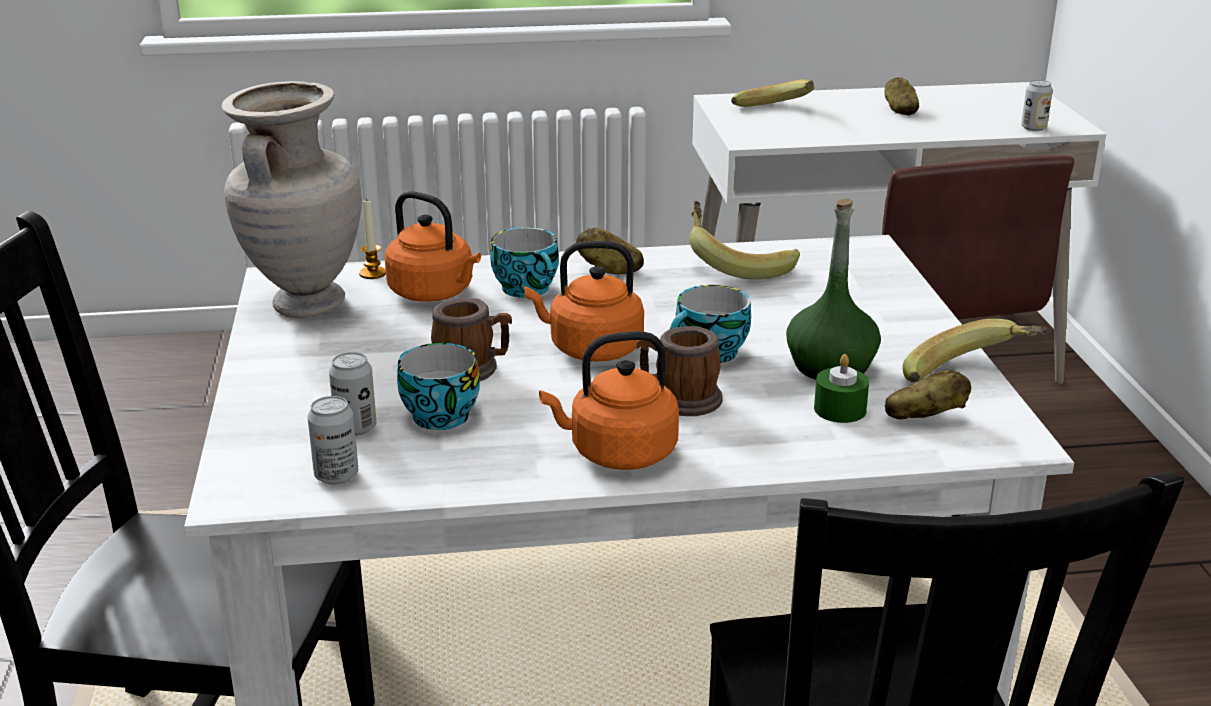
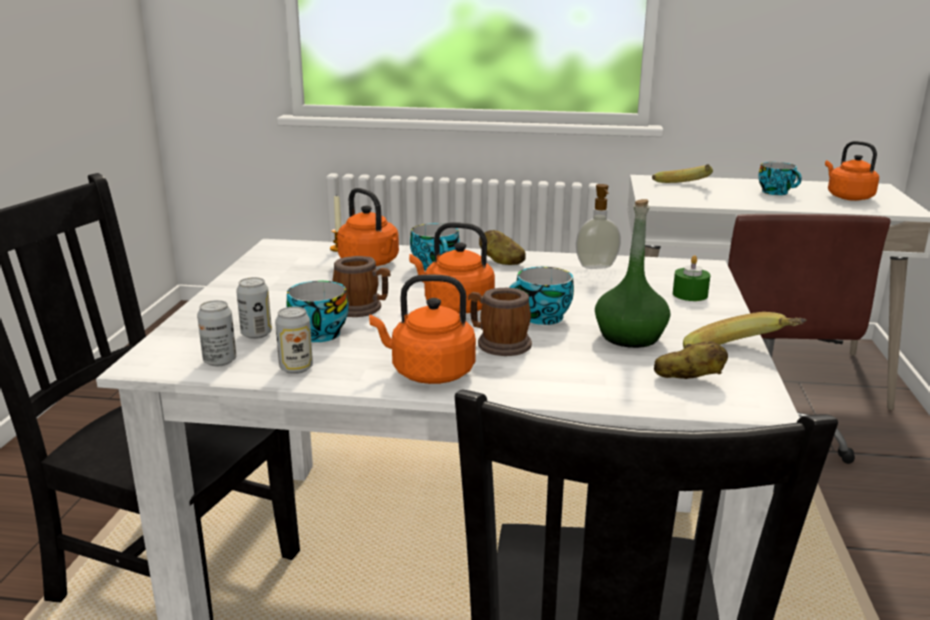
camera: 15 degrees right, 5 degrees down
beige vase [221,81,362,318] -> none
banana [689,201,800,280] -> soap dispenser [576,184,621,269]
green candle [814,354,869,423] -> green candle moved to [673,255,711,301]
potato [884,77,920,116] -> cup [758,162,802,195]
can [1021,80,1053,131] -> can moved to [275,307,313,374]
none -> orange kettle [825,141,879,201]

